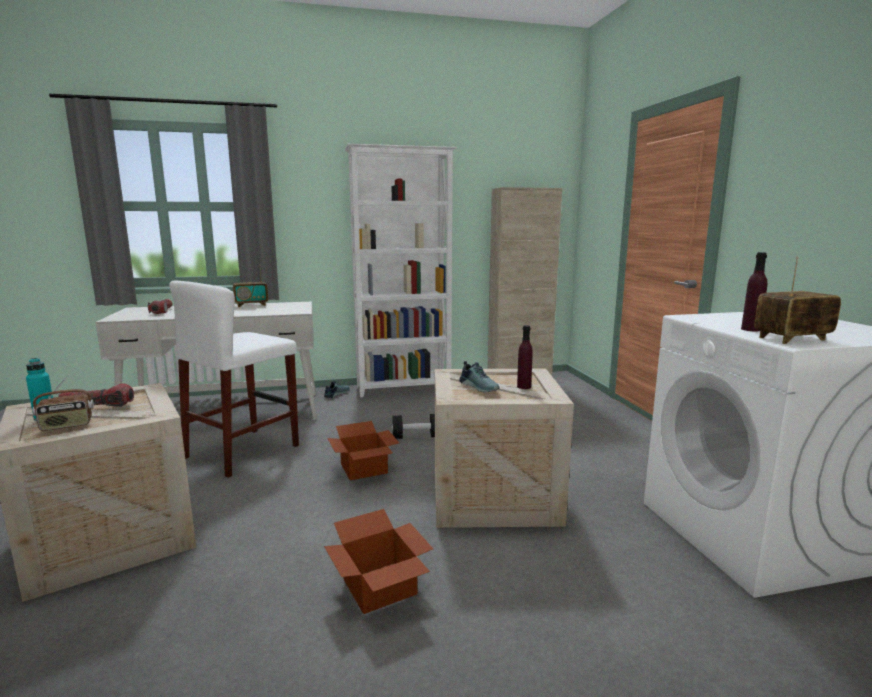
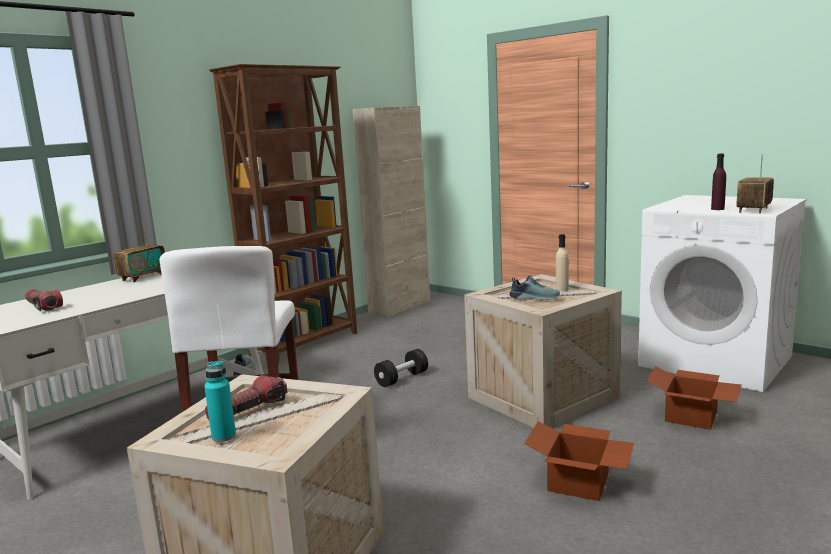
camera: 35 degrees left, 0 degrees up
radio [32,374,94,431] -> none
cardboard box [327,421,399,480] -> cardboard box moved to [646,366,741,430]
white bookcase [345,144,457,397] -> brown bookcase [209,64,357,364]
purple bottle [517,325,533,389] -> beige bottle [556,234,569,291]

